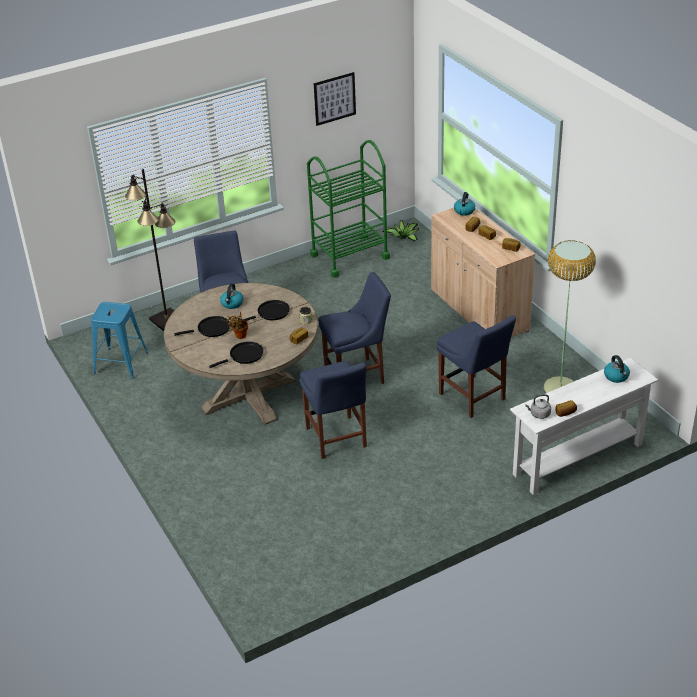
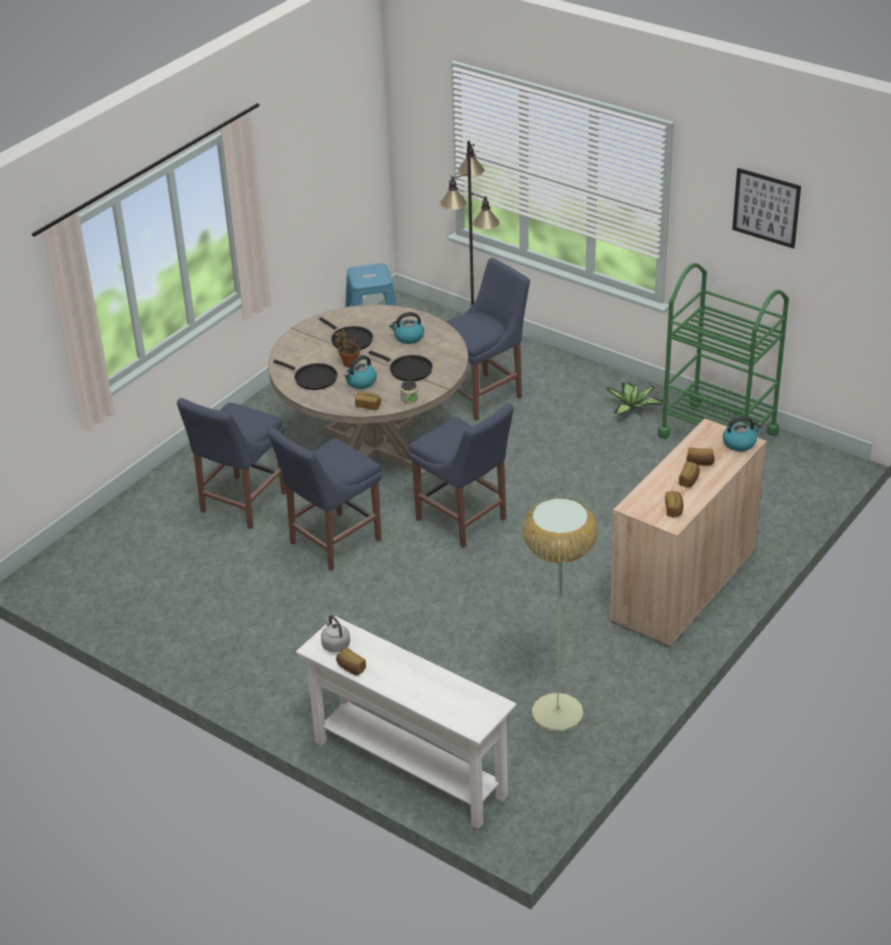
camera: 65 degrees right, 0 degrees up
potted plant [383,220,419,241] -> potted plant moved to [606,383,663,415]
blue chair [437,315,516,418] -> blue chair moved to [177,398,286,529]
kettle [604,355,630,383] -> kettle moved to [344,355,377,389]

